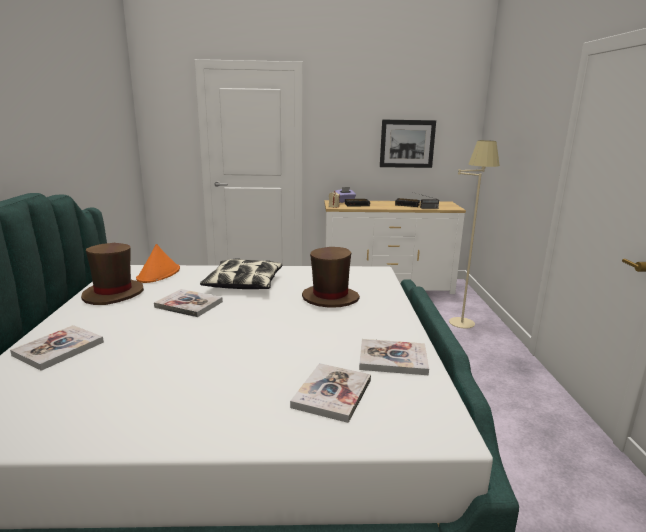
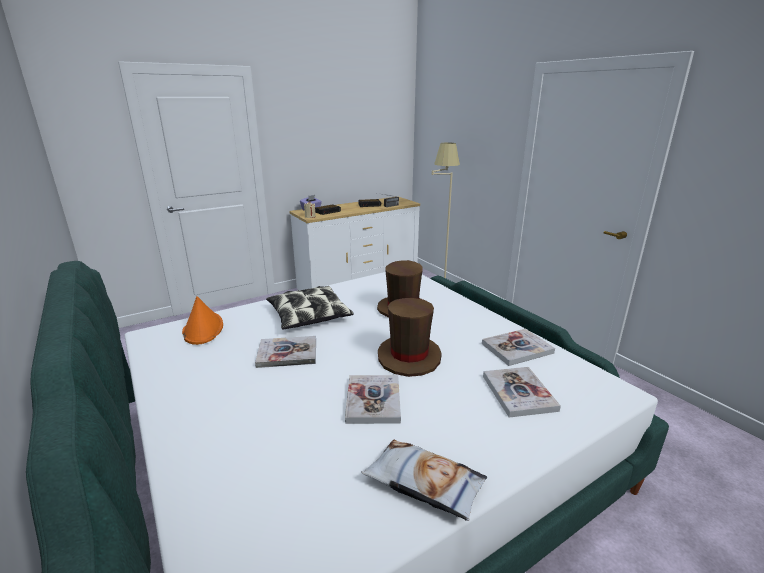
camera: 30 degrees left, 5 degrees up
book [10,325,104,371] -> book moved to [345,375,401,424]
brown hat [81,243,144,305] -> brown hat moved to [378,298,442,377]
picture [380,119,436,168] -> none
none -> pillow [361,440,487,521]

